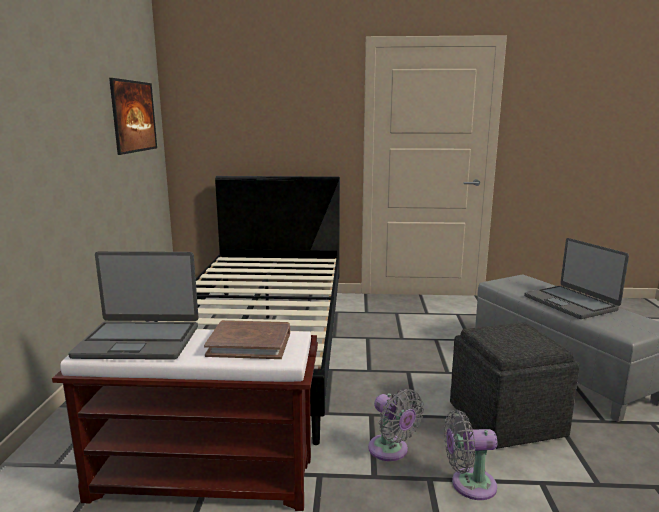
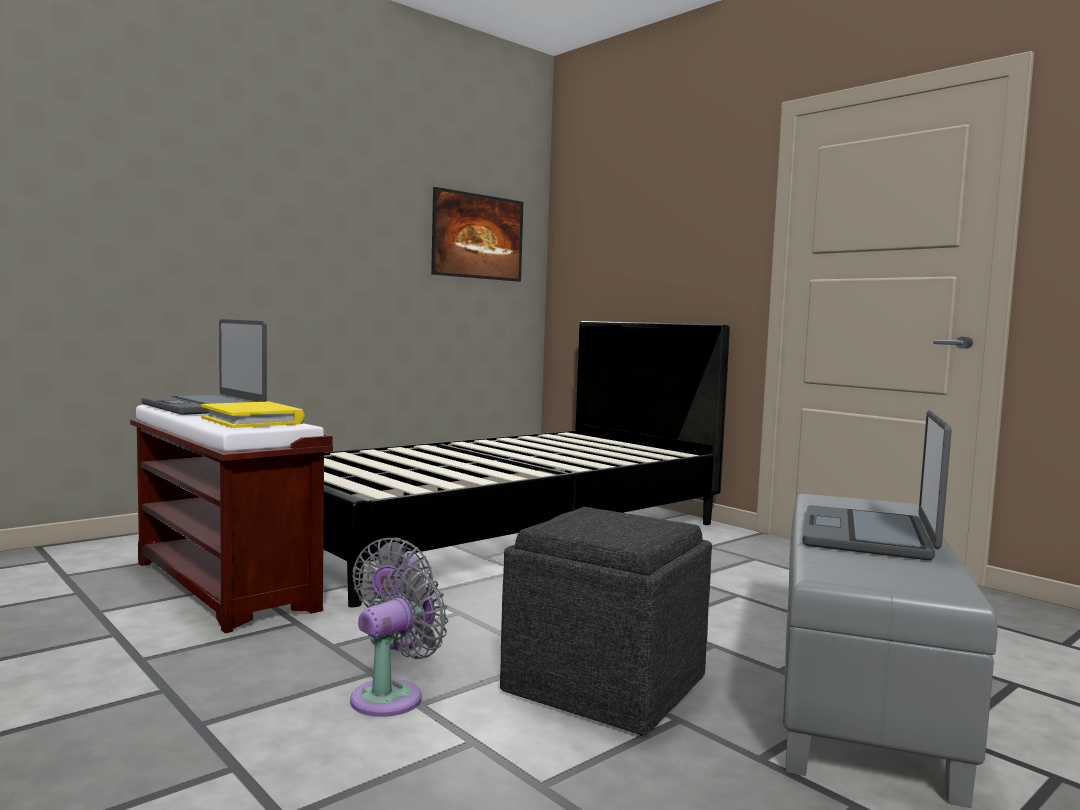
camera: 45 degrees right, 10 degrees down
brown book [204,320,290,359] -> yellow book [201,402,305,428]
grey fan [444,410,497,500] -> grey fan turned 90 degrees clockwise [350,564,448,717]

